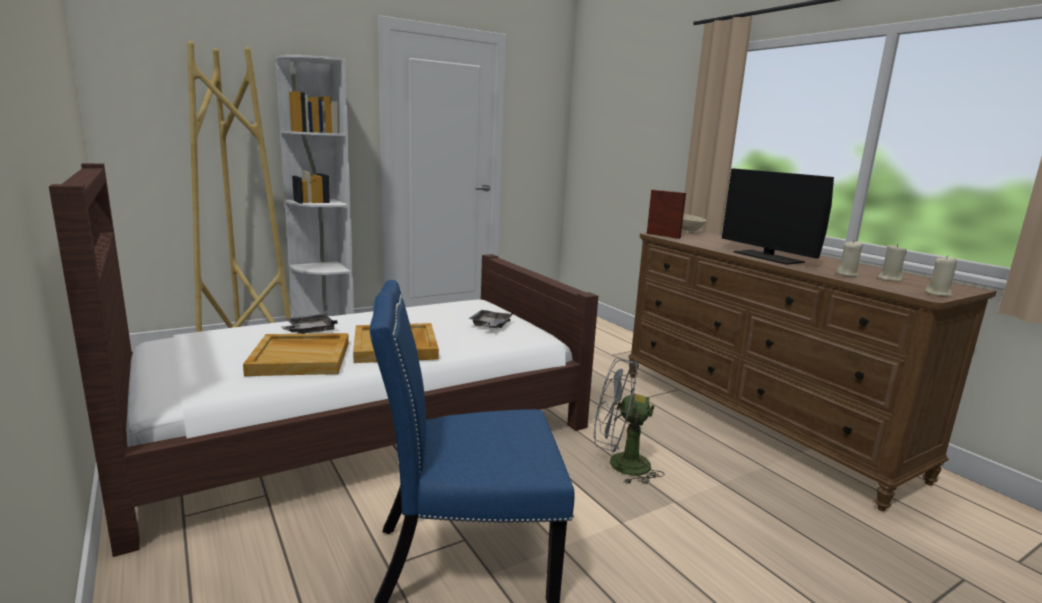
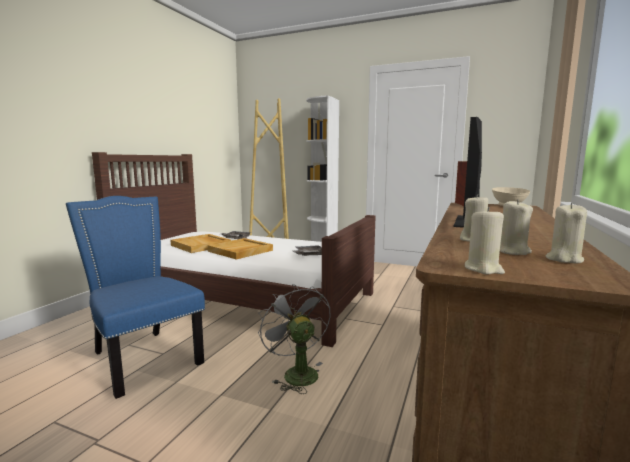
camera: 55 degrees right, 5 degrees down
none -> beige candle [546,203,587,263]

